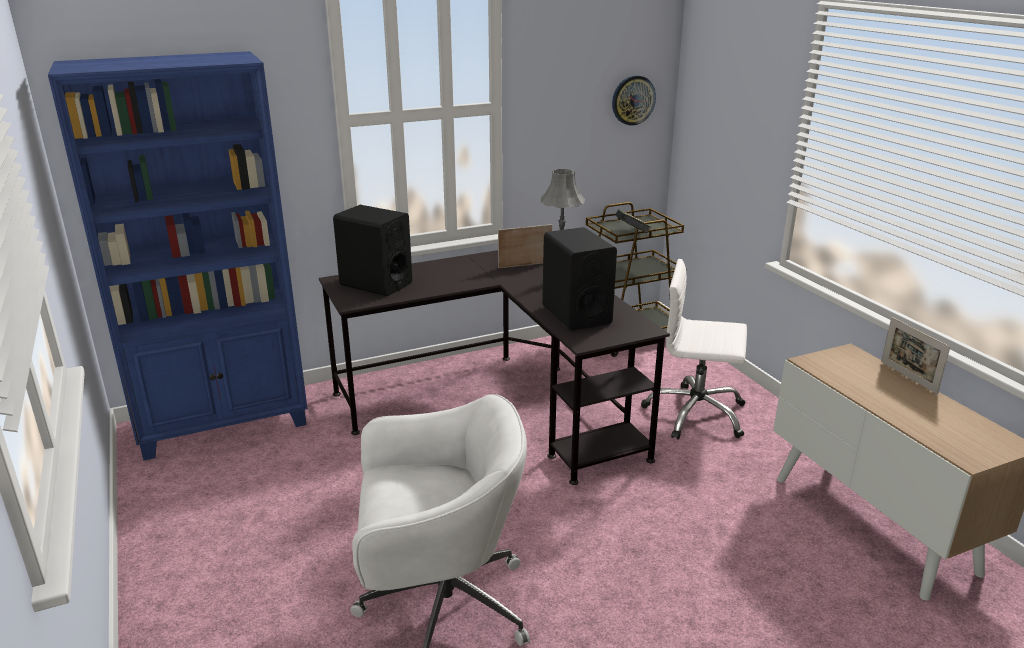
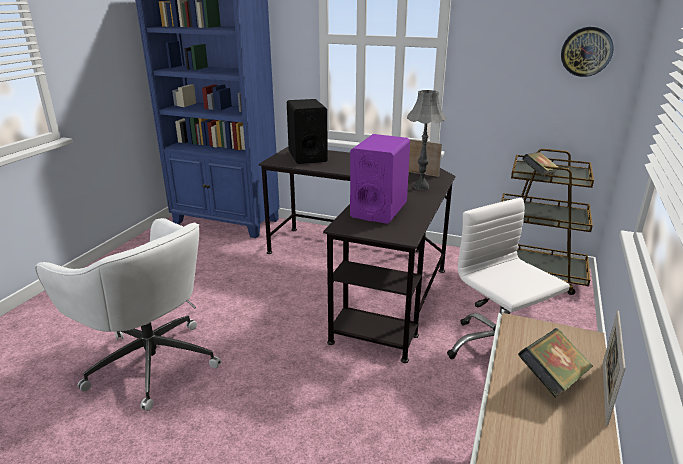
camera: 45 degrees right, 0 degrees up
black speaker [542,227,617,331] -> purple speaker [350,134,410,224]
none -> book [518,328,593,397]

